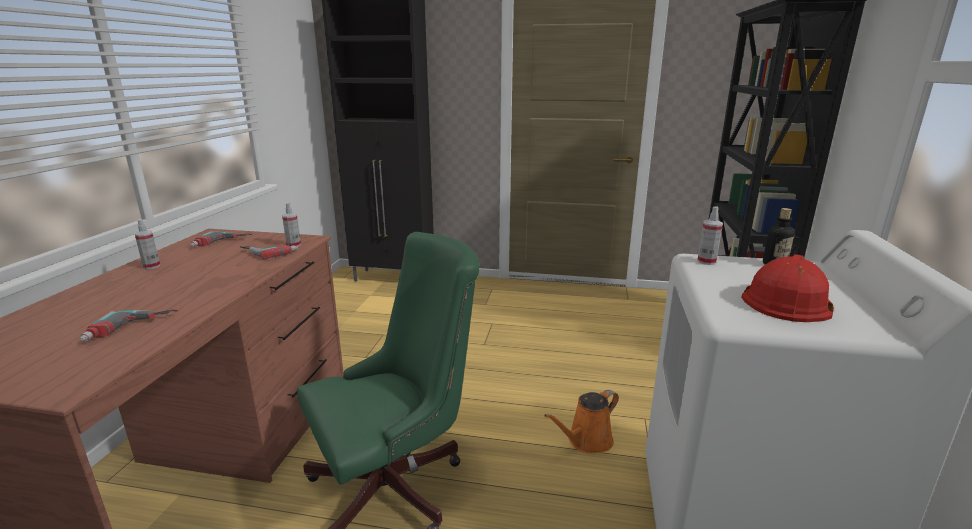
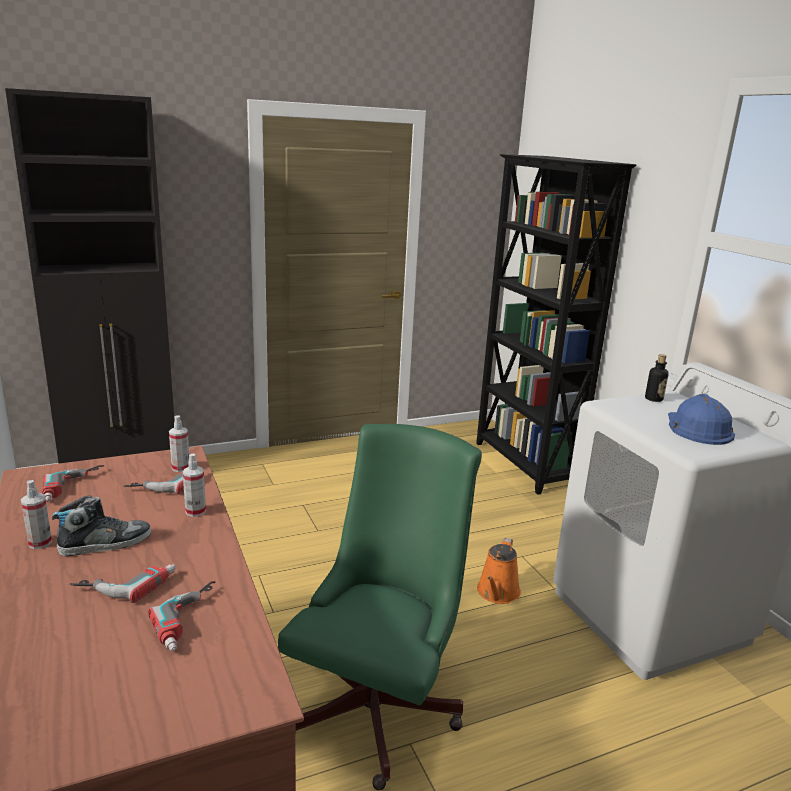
camera: 35 degrees left, 0 degrees up
spray bottle [697,206,723,265] -> spray bottle moved to [183,453,206,517]
red hard hat [741,254,834,322] -> blue hard hat [668,394,735,445]
none -> shoe [52,495,151,556]
none -> power drill [69,564,176,603]

